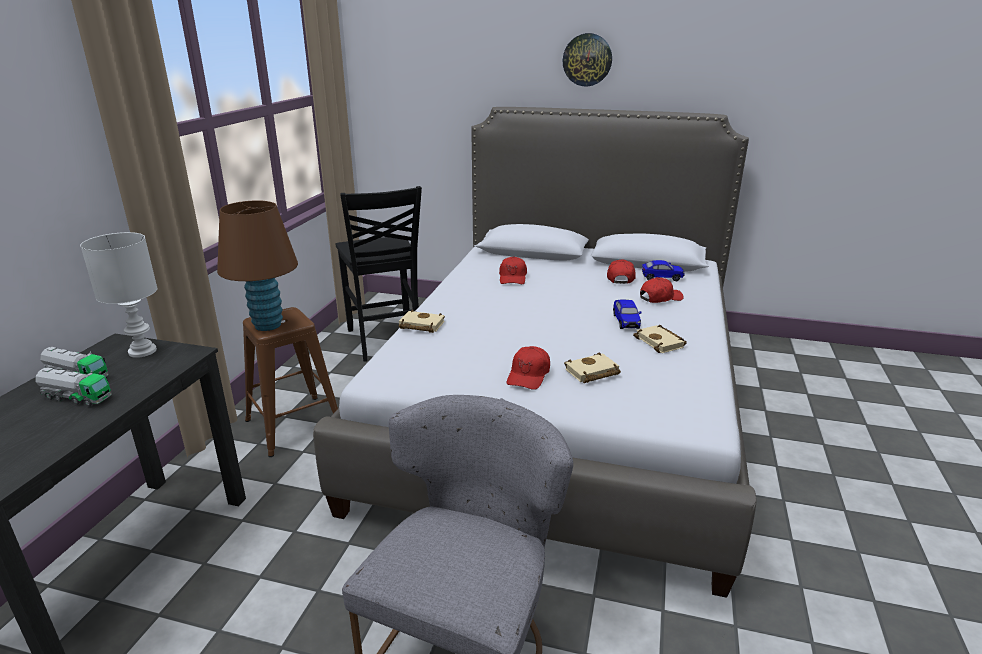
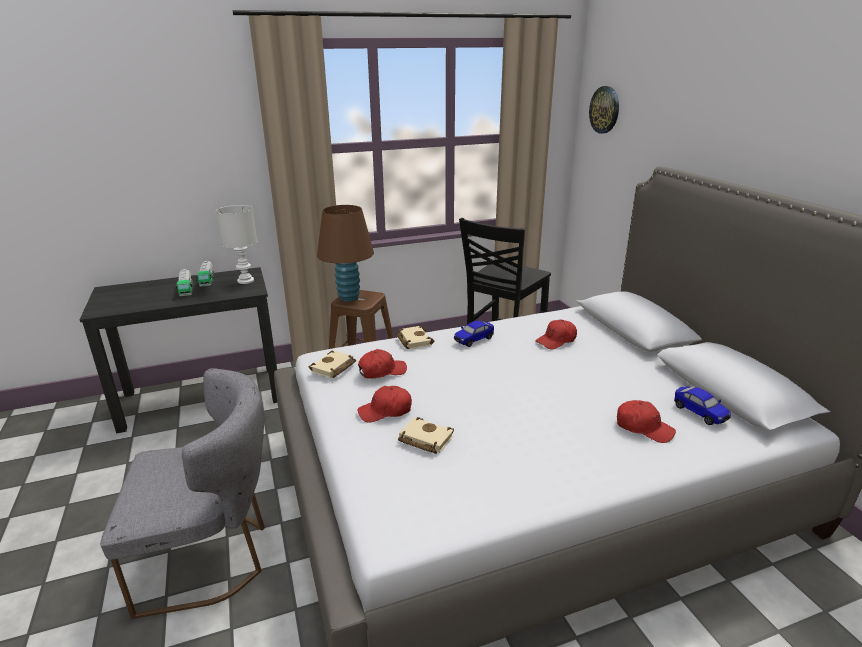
camera: 55 degrees right, 0 degrees up
wall clock [563,33,612,86] -> wall clock moved to [589,86,619,134]
red cap [607,259,636,284] -> red cap moved to [358,349,407,379]
toy car [613,299,642,329] -> toy car moved to [454,320,494,347]
beige book [633,325,687,353] -> beige book moved to [309,350,356,378]

